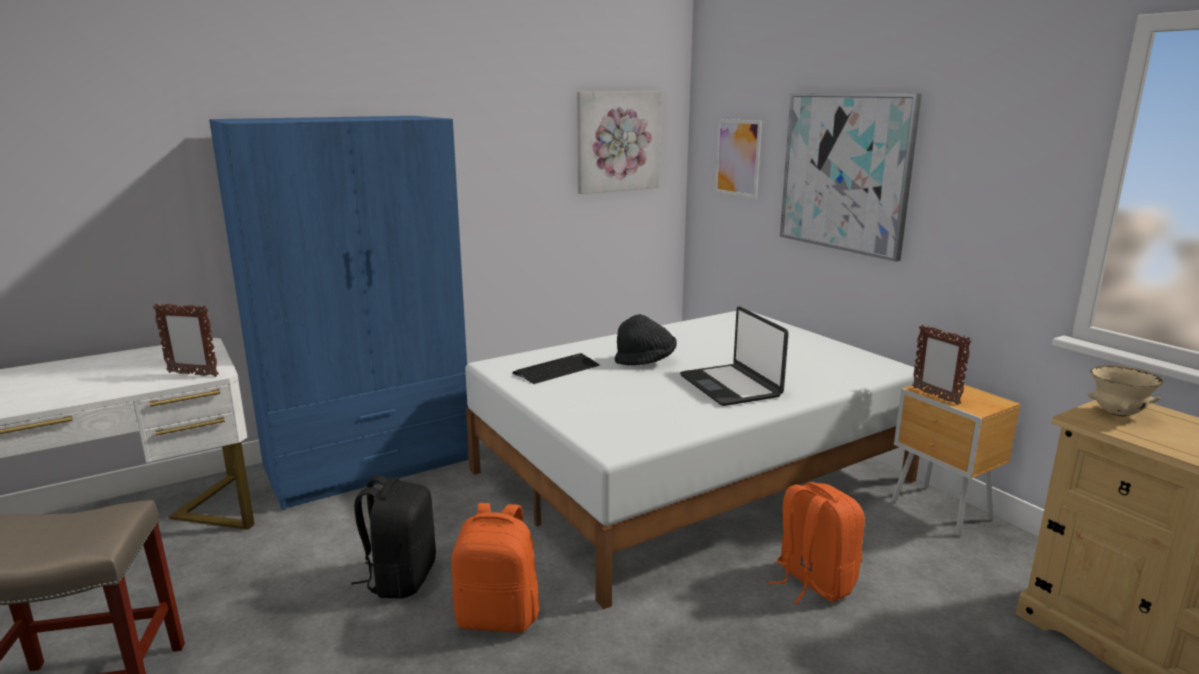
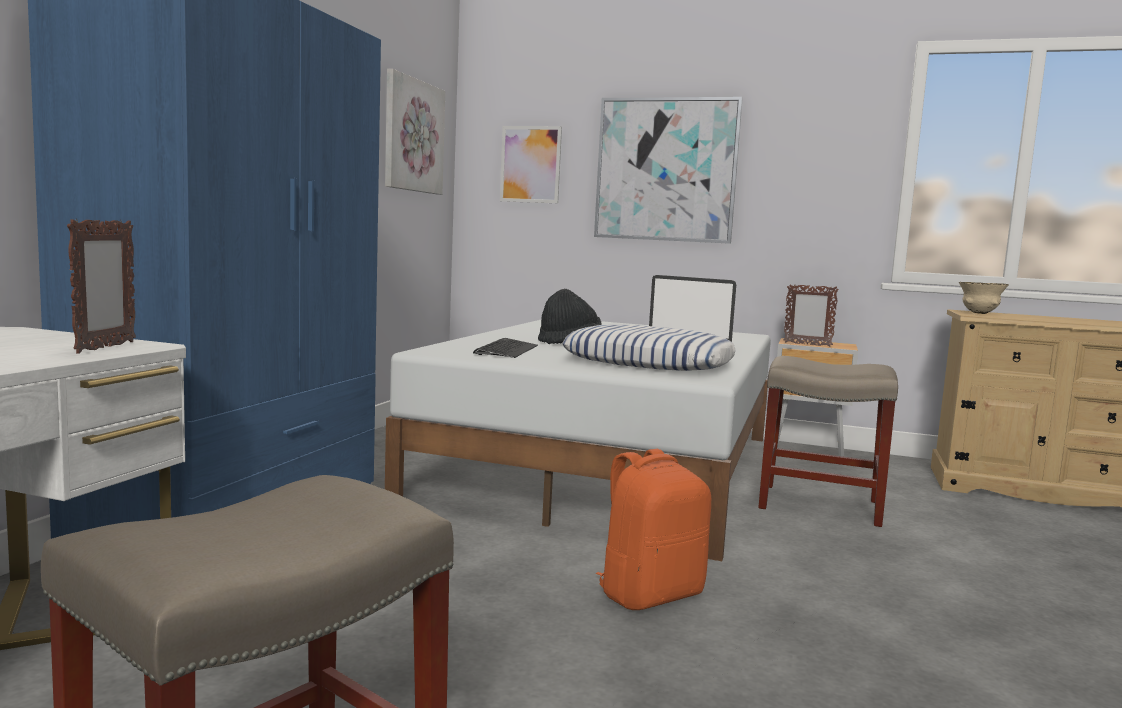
camera: 40 degrees left, 10 degrees down
picture frame [153,303,219,377] -> picture frame turned 60 degrees counterclockwise [67,218,136,354]
black backpack [351,475,436,599] -> none
orange backpack [768,482,865,604] -> beige stool [758,356,898,527]
none -> pillow [562,325,736,371]

